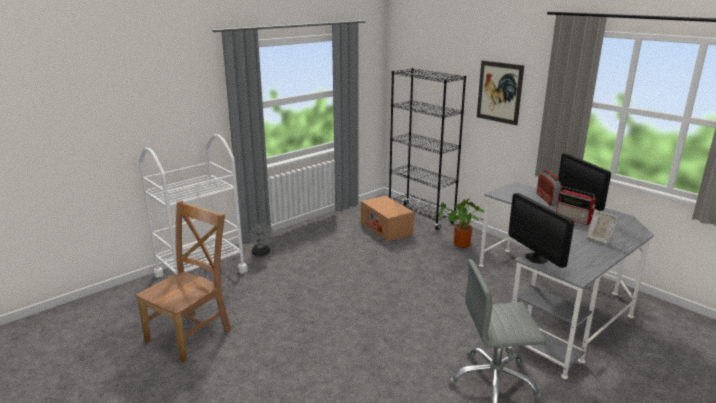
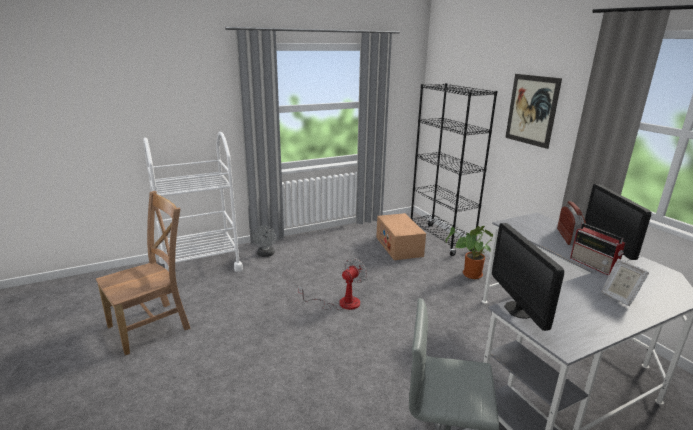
camera: 15 degrees right, 0 degrees up
none -> fan [298,258,367,311]

